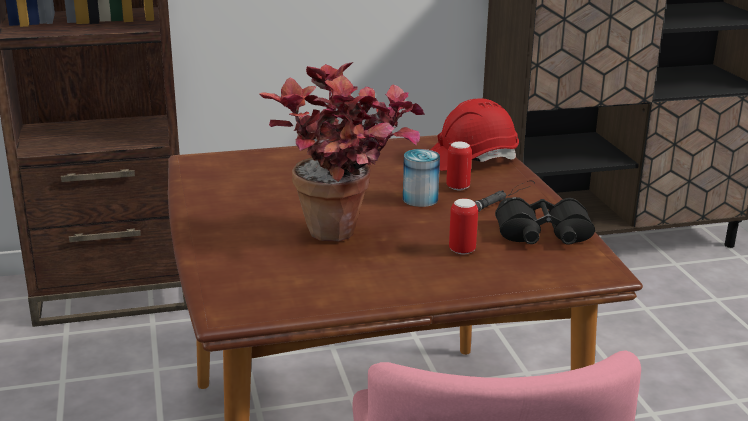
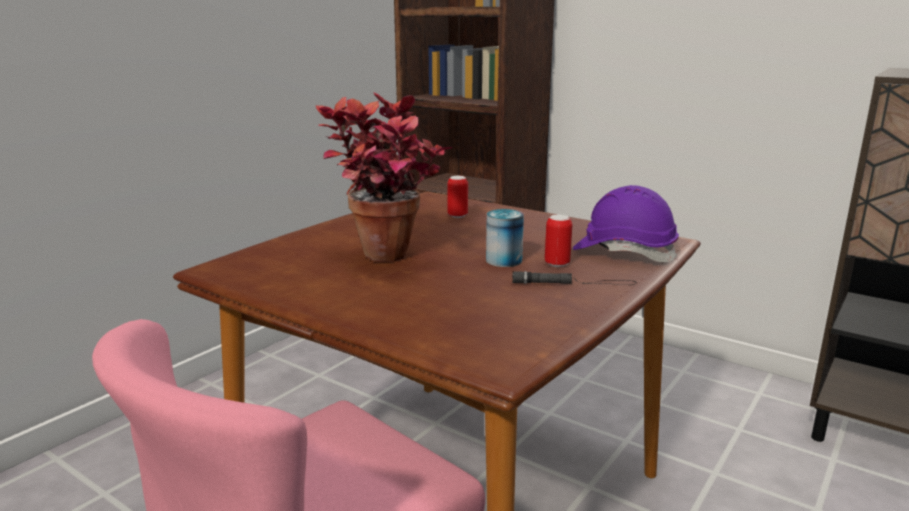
camera: 50 degrees right, 5 degrees down
red hard hat [431,98,519,171] -> purple hard hat [573,185,679,262]
can [449,198,478,254] -> can moved to [447,176,468,218]
black binoculars [495,197,595,245] -> none

